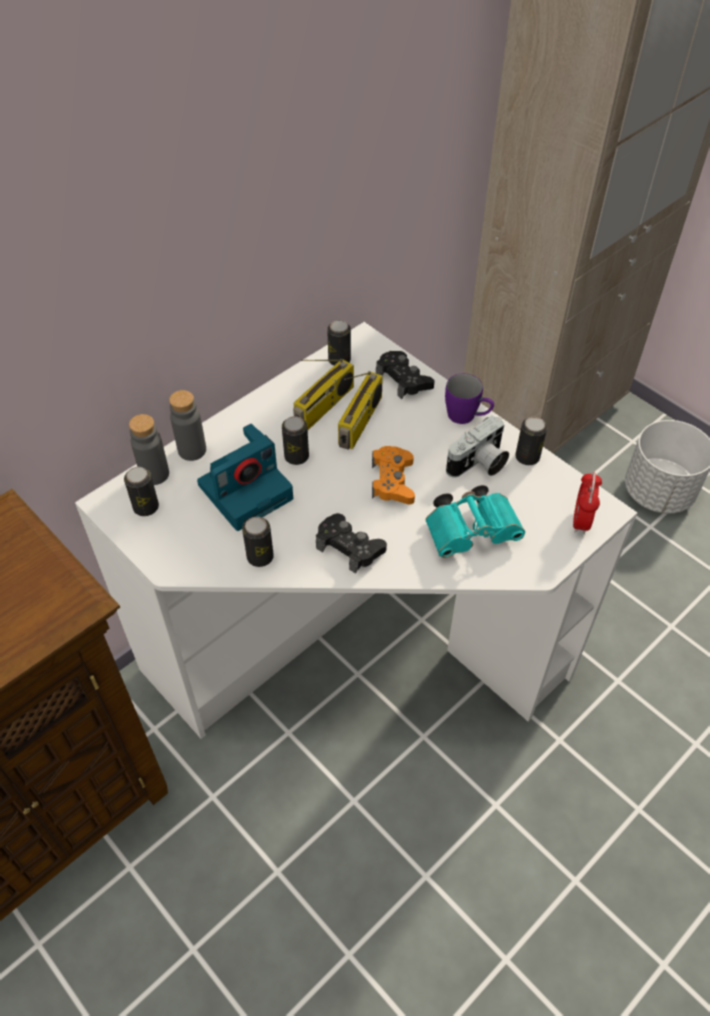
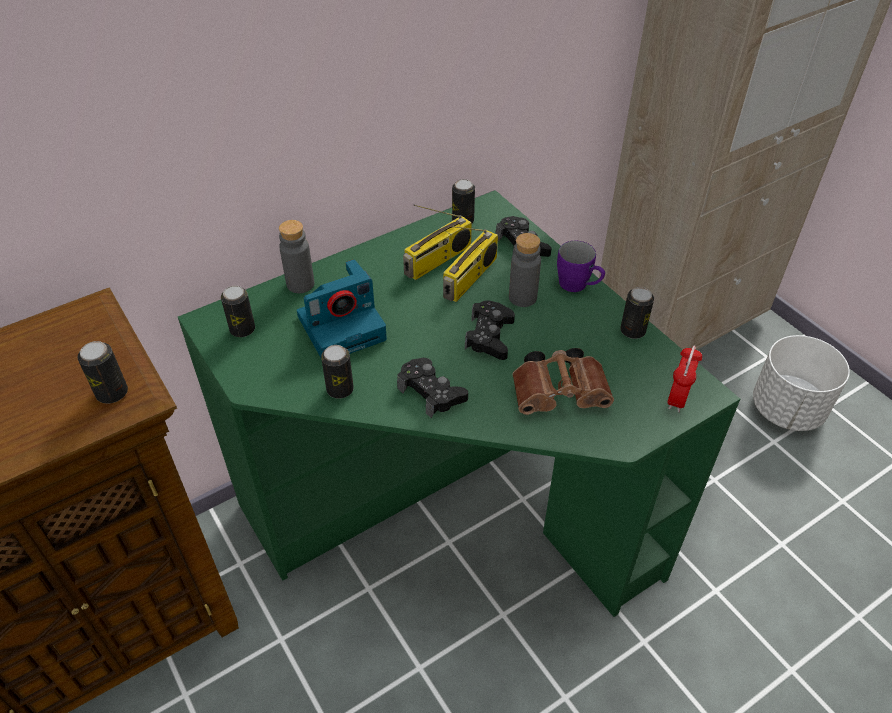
camera: 10 degrees right, 5 degrees down
white desk [75,322,637,739] -> green desk [178,190,740,617]
grey bottle [129,414,169,485] -> grey bottle moved to [509,233,541,307]
can [282,416,309,465] -> can moved to [78,341,128,404]
orange game controller [372,446,415,504] -> black game controller [465,301,515,360]
turquoise binoculars [425,485,525,558] -> brown binoculars [512,348,614,415]
camera [446,415,509,478] -> none

